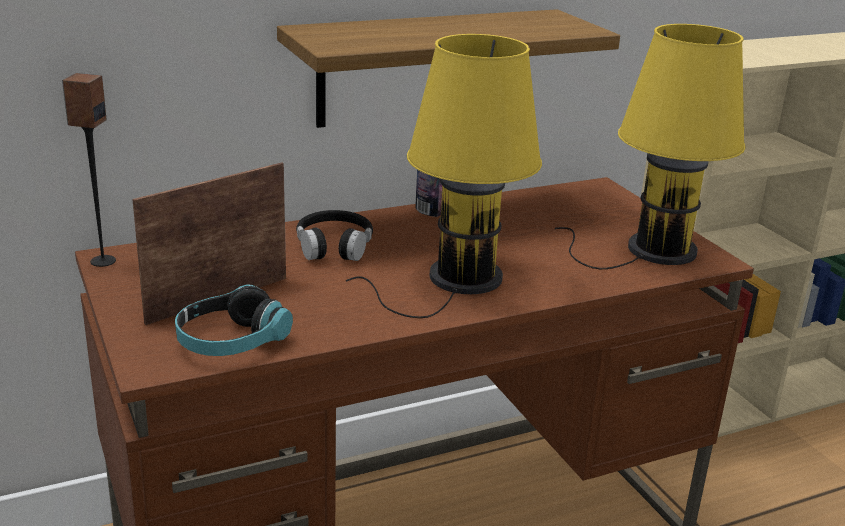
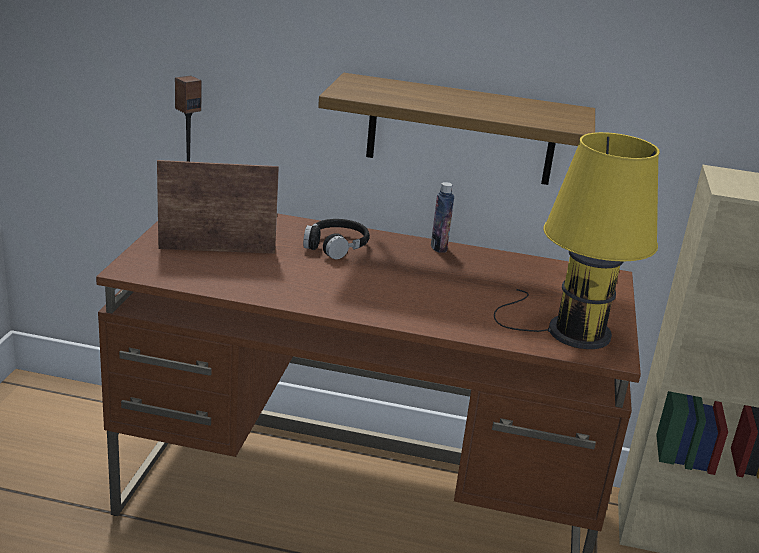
camera: 35 degrees right, 0 degrees up
headphones [175,284,293,356] -> none
yellow table lamp [346,34,542,318] -> none

